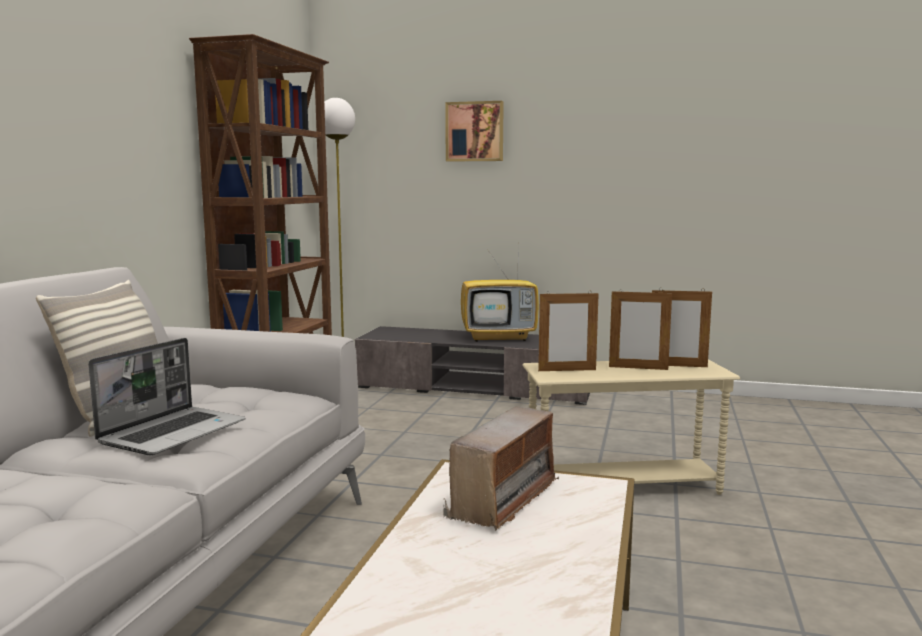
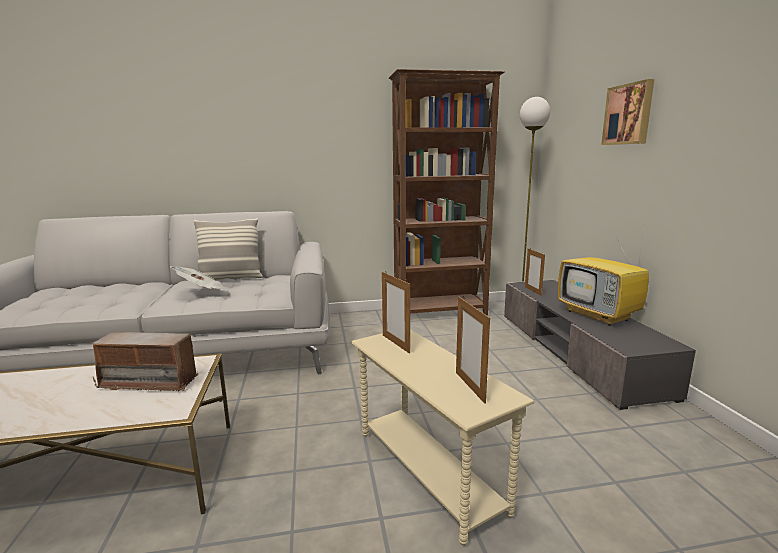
camera: 65 degrees right, 5 degrees up
laptop [88,338,245,455] -> newspaper [170,266,228,291]
picture frame [609,289,672,370] -> picture frame moved to [525,249,545,296]

